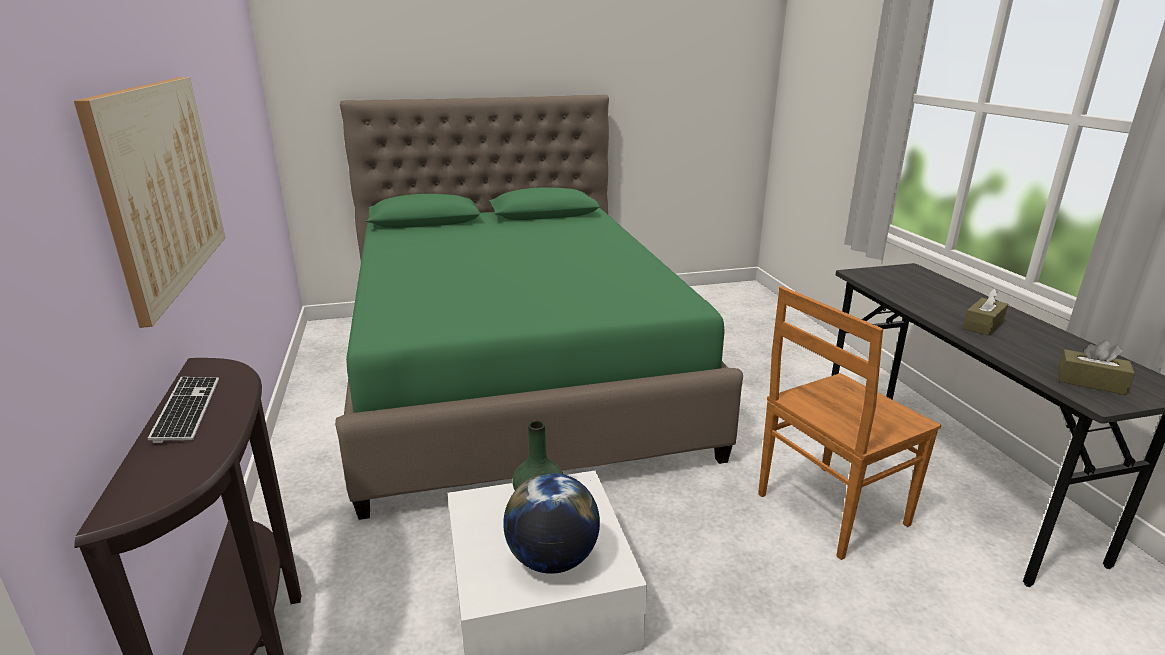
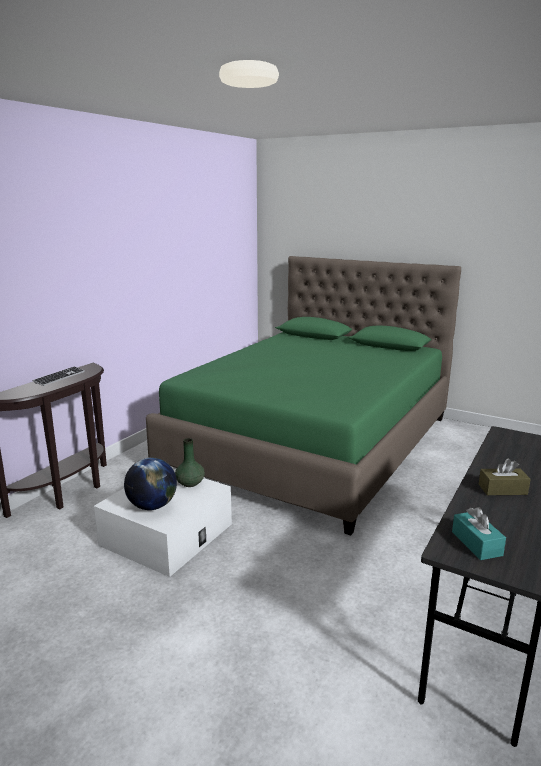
camera: 45 degrees right, 5 degrees down
picture [74,77,225,328] -> none
brown chair [758,286,941,560] -> none
brown tissue box [1057,340,1135,395] -> turquoise tissue box [452,507,506,560]

